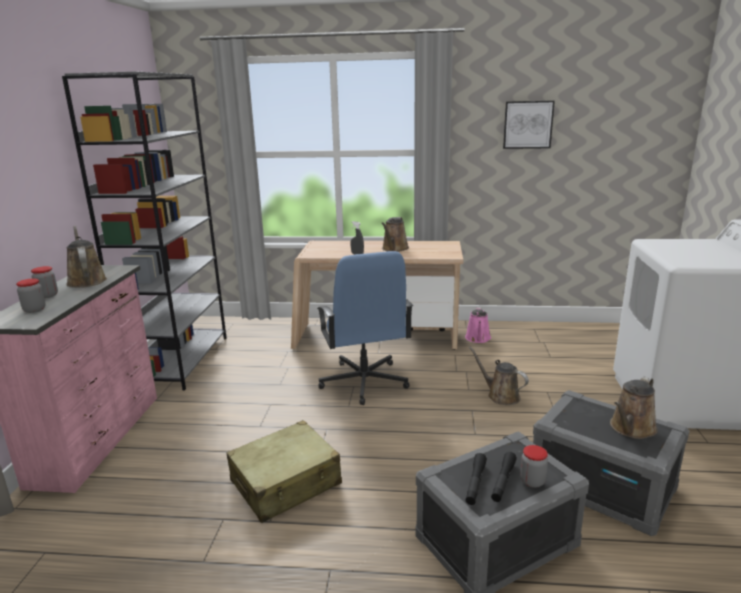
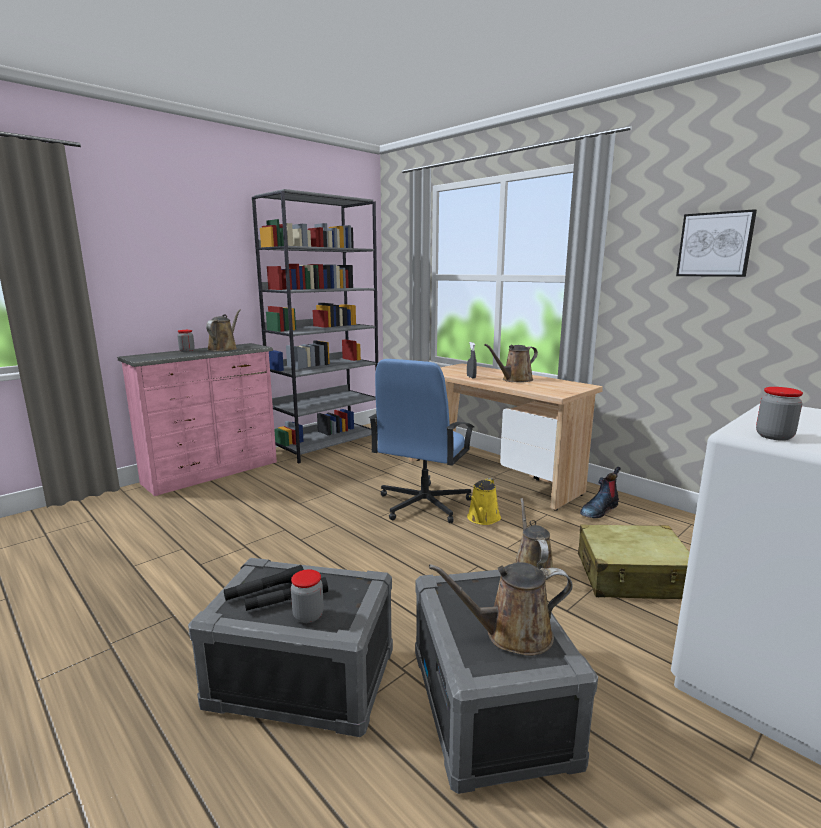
camera: 40 degrees right, 5 degrees down
jar [16,278,46,313] -> jar moved to [756,387,803,441]
beige suitcase [226,420,342,523] -> beige suitcase moved to [578,525,690,599]
pink watering can [465,307,491,343] -> boot [580,467,620,518]
none -> yellow watering can [467,478,501,525]

